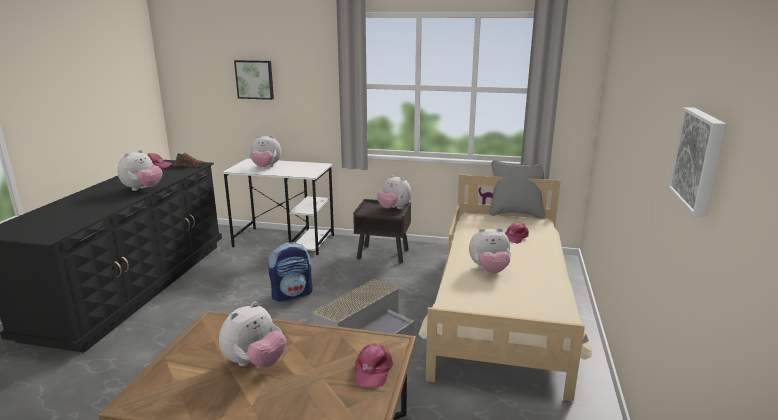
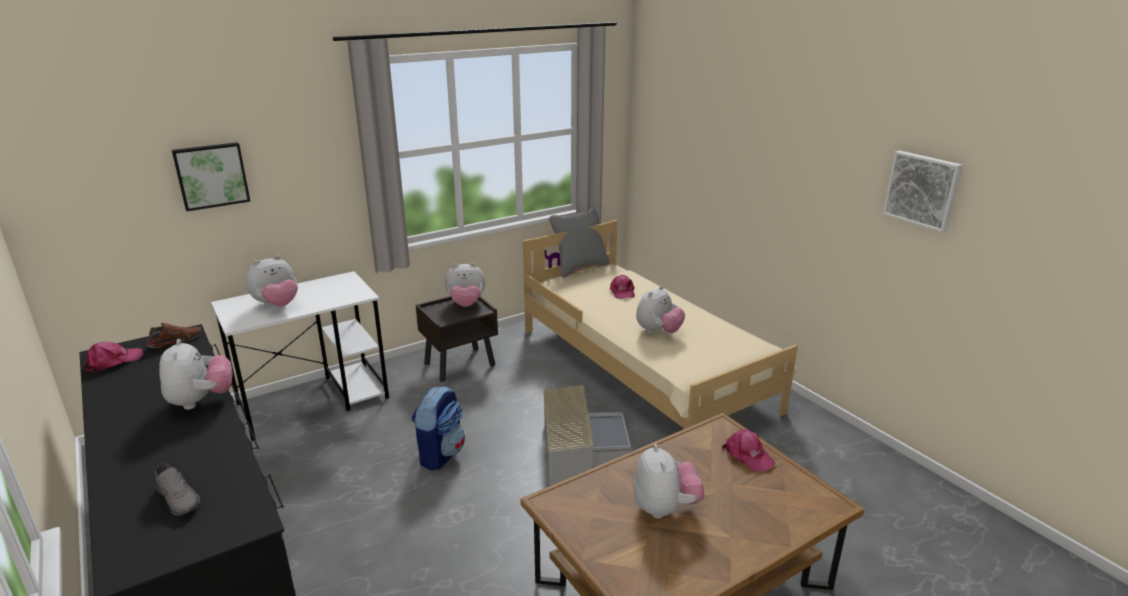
camera: 45 degrees left, 5 degrees up
none -> grey shoe [155,464,200,516]

